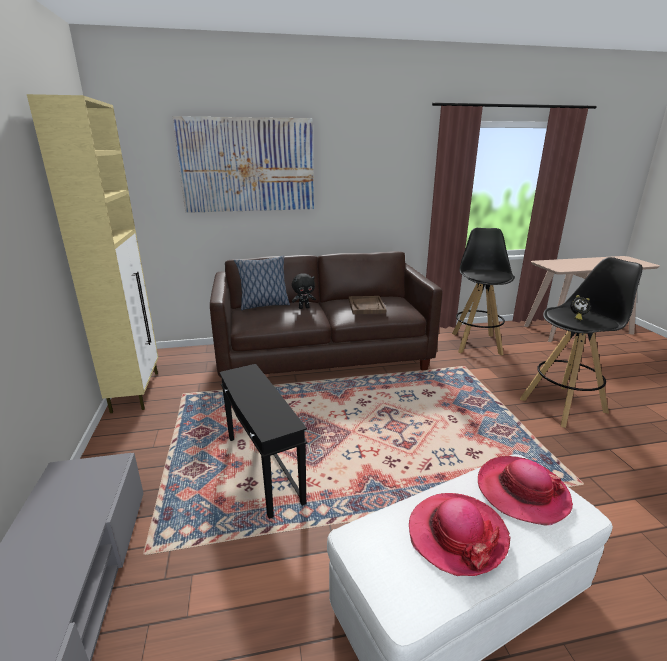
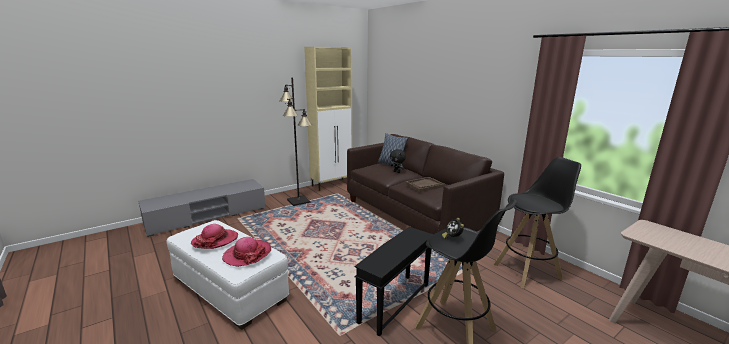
camera: 65 degrees right, 5 degrees down
picture [173,116,314,213] -> none
black side table [219,364,307,519] -> black side table moved to [354,227,434,337]
none -> black floor lamp [280,78,312,206]

